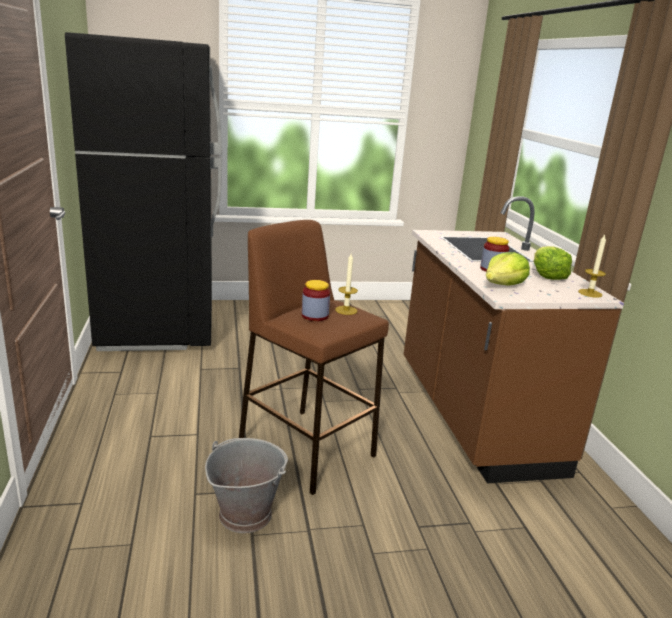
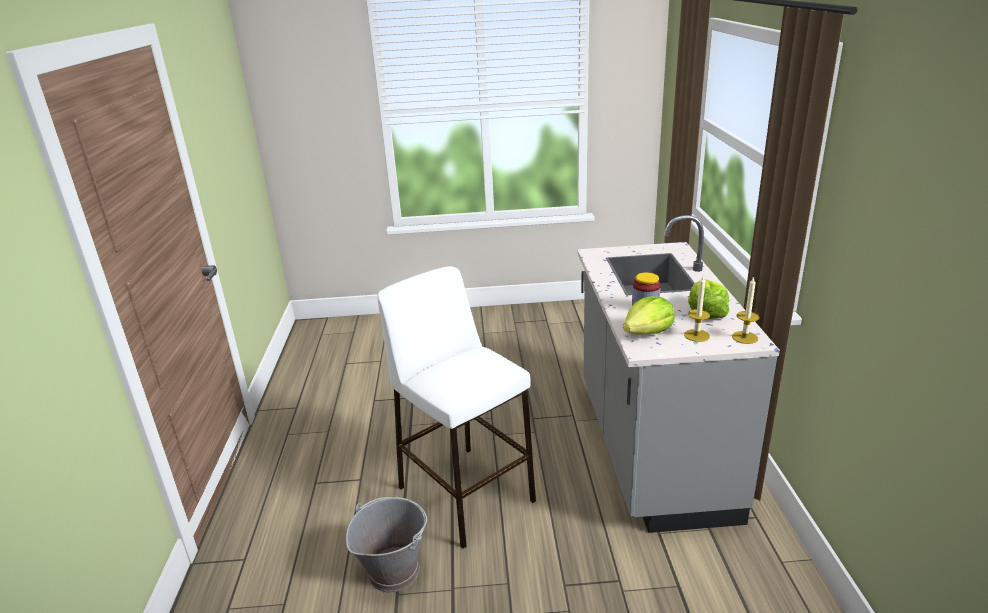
camera: 10 degrees right, 5 degrees up
black fridge [65,32,222,351] -> none
brown stool [239,220,389,495] -> white stool [377,266,536,548]
jar [302,280,330,321] -> none
candle [335,254,358,315] -> candle moved to [684,276,710,342]
brown counter [404,196,624,484] -> grey counter [577,215,780,533]

